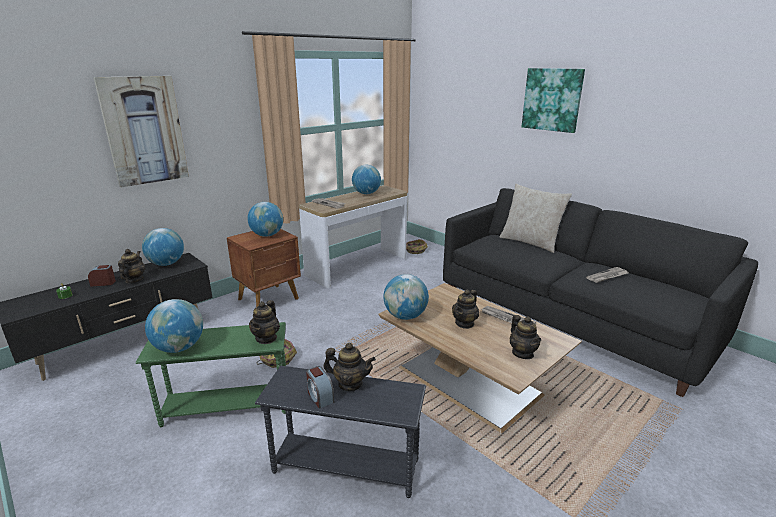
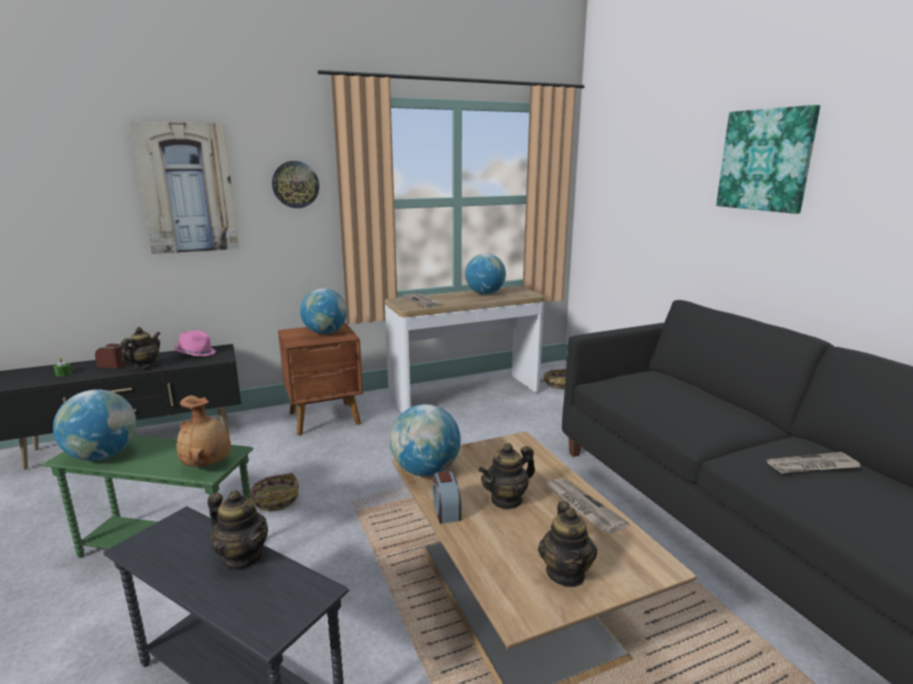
camera: 20 degrees right, 5 degrees down
globe [142,228,184,266] -> pink hat [173,330,216,356]
teapot [249,300,280,344] -> brown vase [177,395,231,467]
alarm clock [306,366,334,409] -> alarm clock moved to [433,471,461,524]
beige pillow [499,184,572,253] -> none
none -> wall clock [272,161,319,208]

